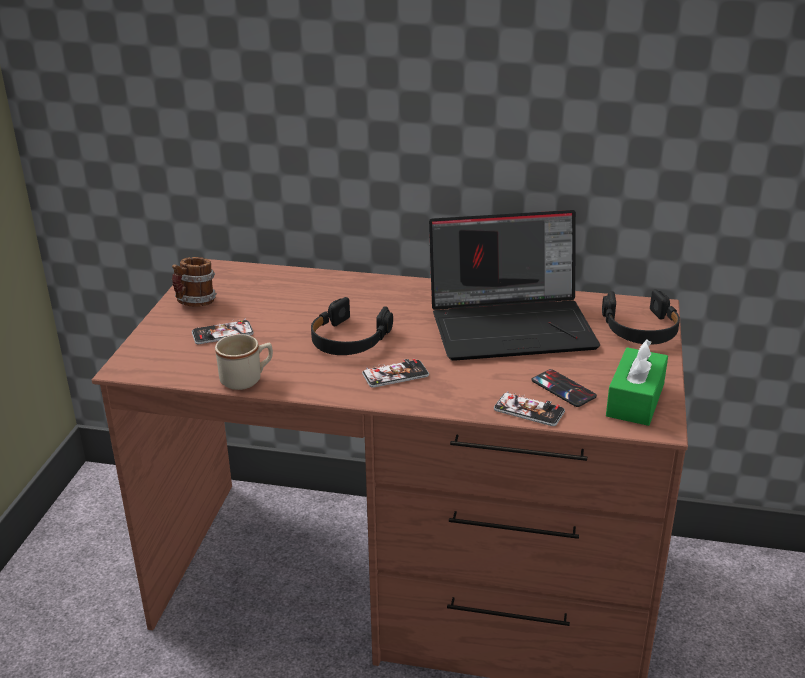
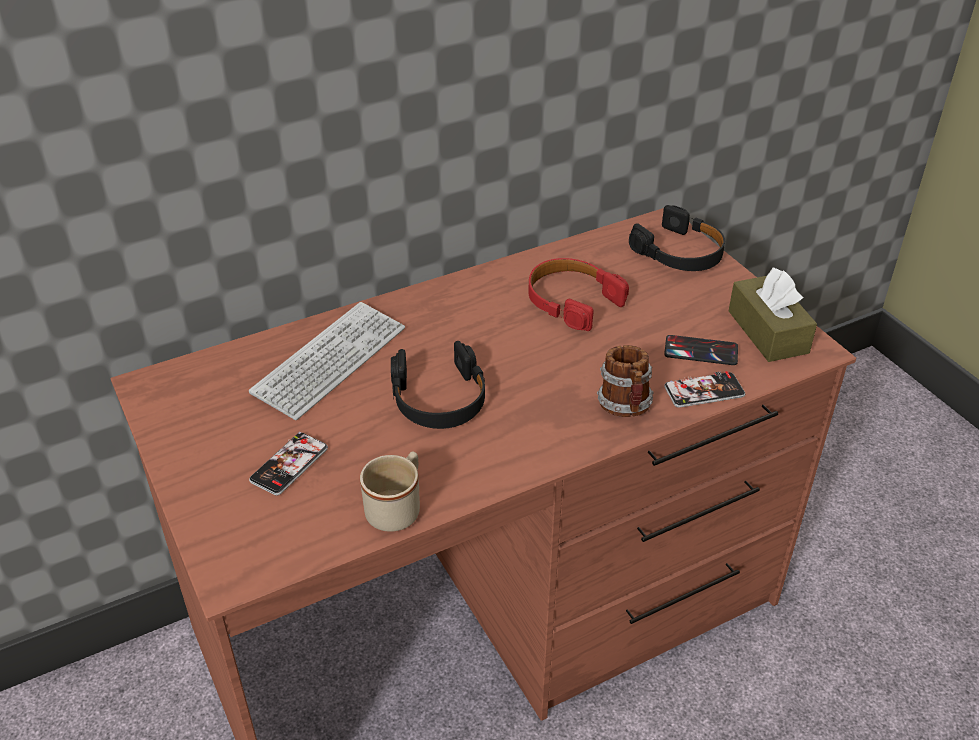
camera: 40 degrees left, 10 degrees up
mug [172,257,217,307] -> mug moved to [597,345,653,417]
phone [362,359,429,388] -> none
laptop [429,210,600,361] -> red headphones [528,258,629,331]
green tissue box [606,339,668,426] -> brown tissue box [729,268,817,362]
none -> keyboard [249,302,405,420]

